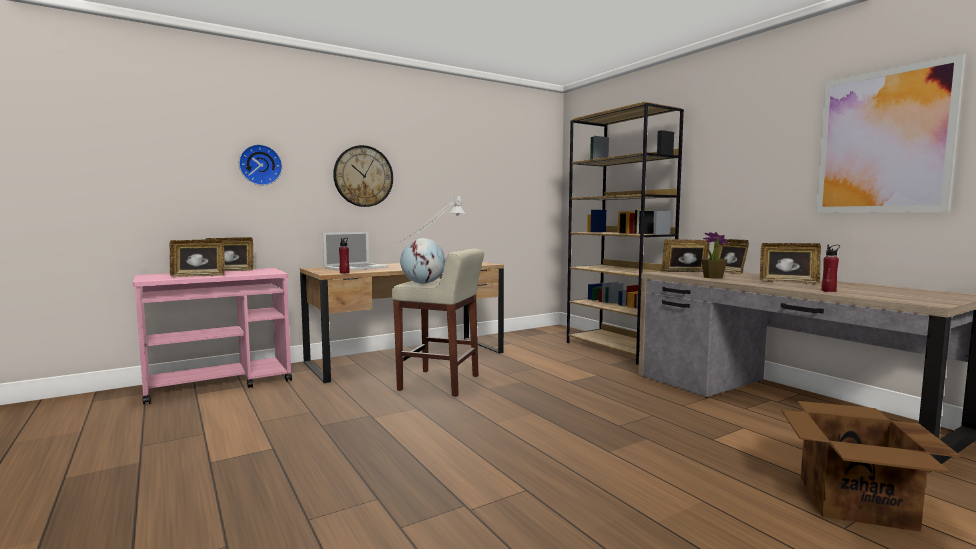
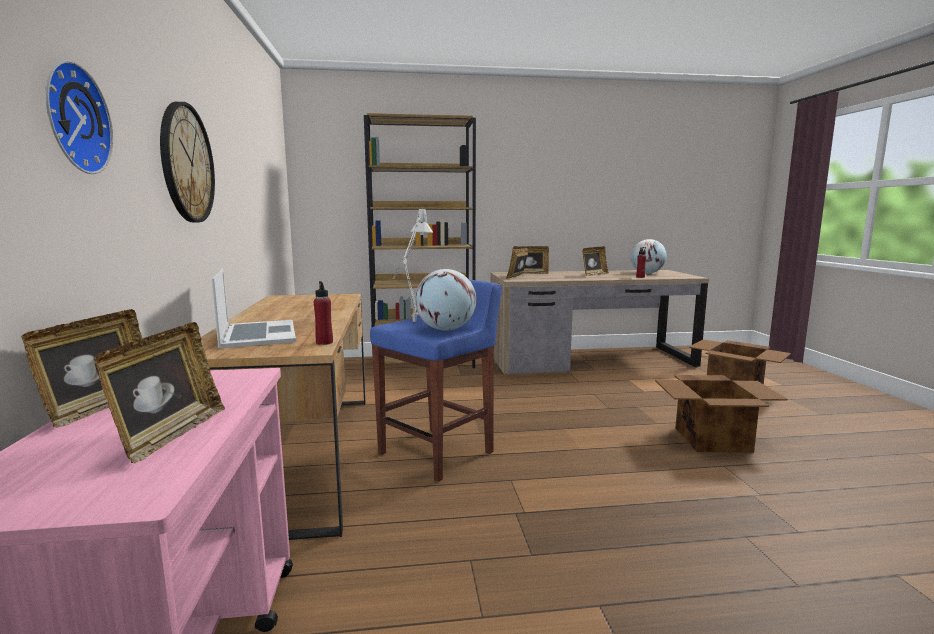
camera: 65 degrees left, 5 degrees up
beige stool [392,249,484,397] -> blue stool [370,280,502,482]
potted plant [701,232,729,279] -> none
picture [816,54,965,213] -> none
none -> globe [631,239,667,274]
none -> cardboard box [655,375,788,453]

